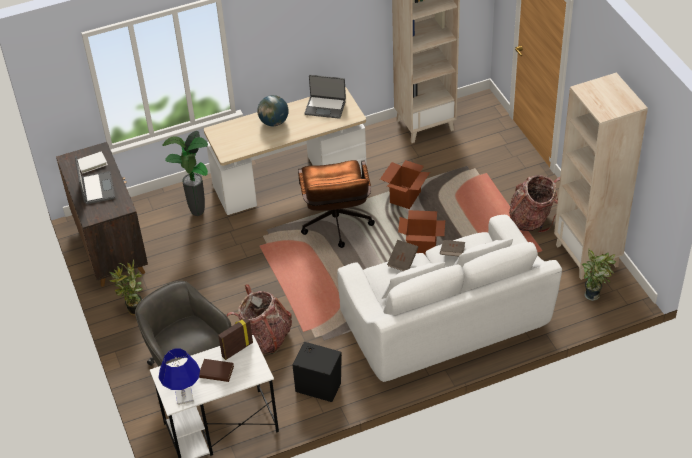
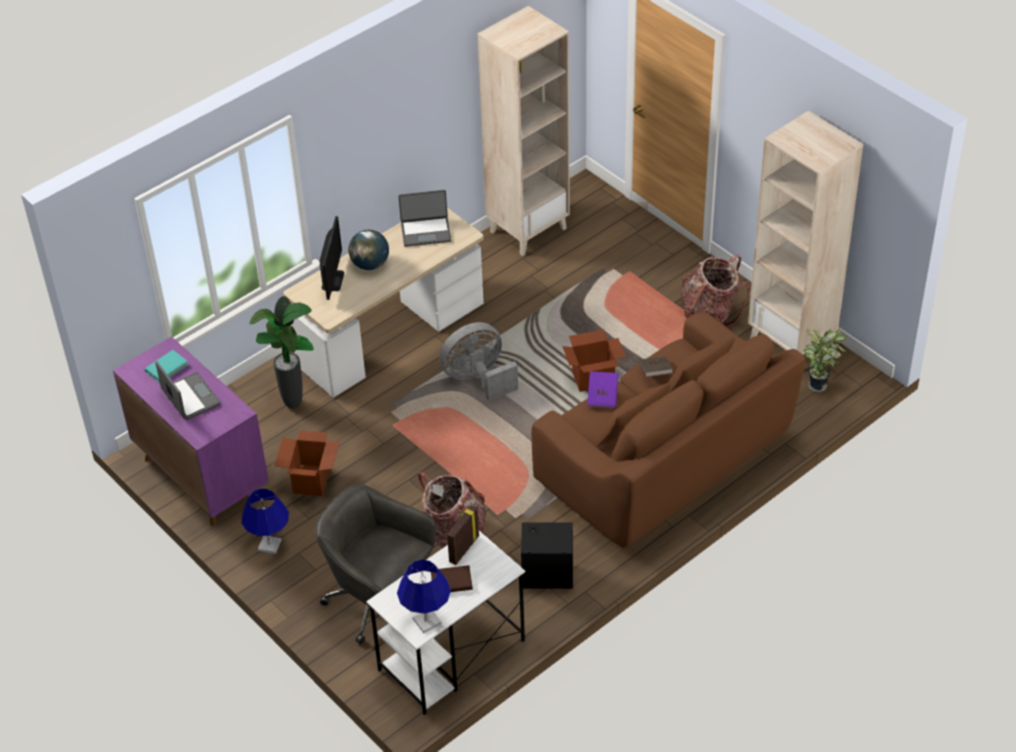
camera: 20 degrees left, 0 degrees up
brown cabinet [56,142,148,287] -> purple cabinet [113,336,269,526]
white book [77,152,108,174] -> turquoise book [145,350,188,383]
potted plant [109,259,143,316] -> blue table lamp [241,489,289,554]
brown office chair [298,160,375,248] -> grey fan [439,322,518,401]
white sofa [337,215,562,382] -> brown sofa [531,312,805,548]
cardboard box [380,160,430,209] -> cardboard box moved to [274,431,340,496]
brown book [387,240,419,271] -> purple book [587,371,619,408]
none -> monitor [320,216,344,300]

